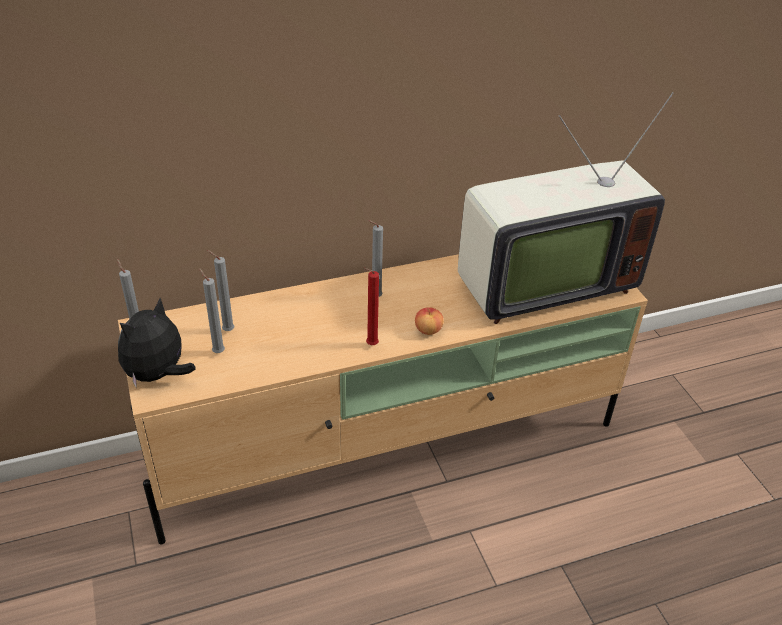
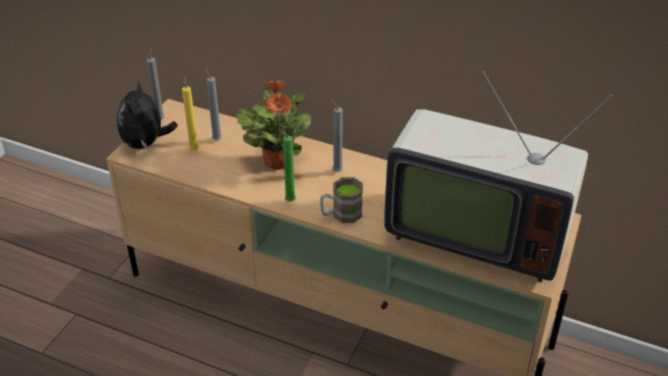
camera: 45 degrees right, 0 degrees up
plush toy [118,298,195,388] -> plush toy turned 75 degrees counterclockwise [117,80,178,149]
grey candle [199,268,225,353] -> yellow candle [182,76,199,150]
red candle [363,268,379,345] -> green candle [278,129,296,201]
apple [415,307,444,335] -> brown mug [320,177,363,223]
none -> potted plant [236,80,311,170]

